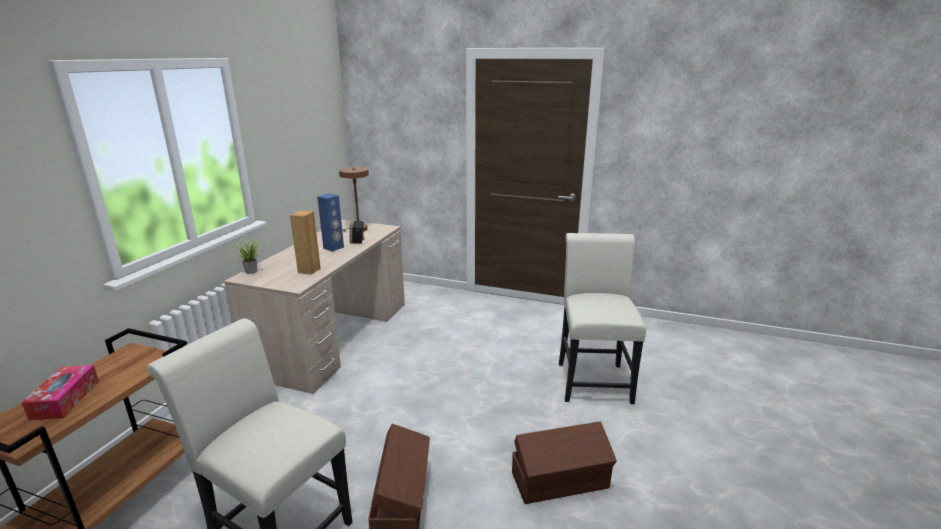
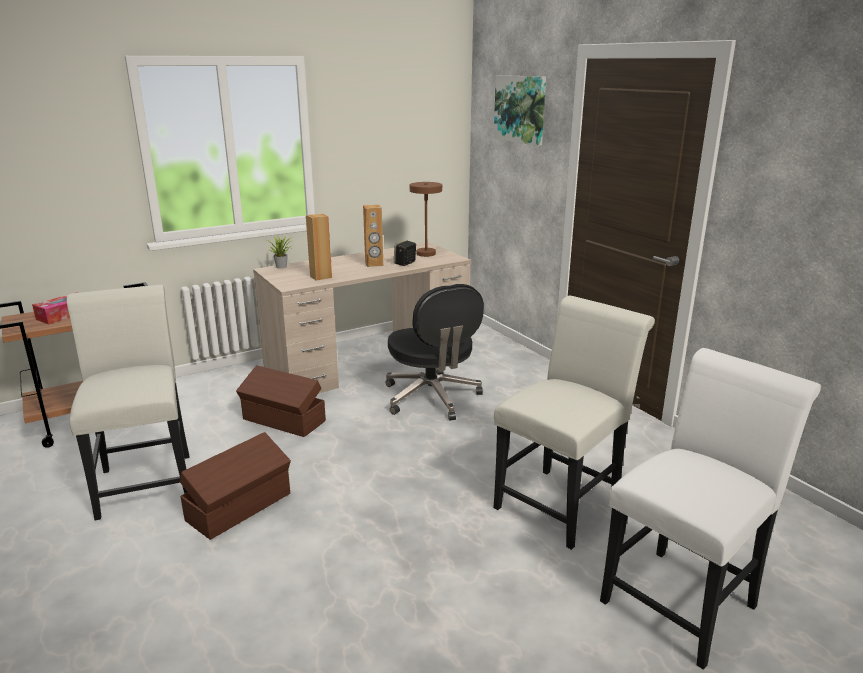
camera: 40 degrees right, 0 degrees up
blue speaker [317,193,344,252] -> brown speaker [363,205,383,267]
brown storage box [512,421,617,504] -> brown storage box moved to [236,365,326,437]
none -> black office chair [386,284,484,421]
none -> picture [494,75,546,146]
none -> white chair [600,348,821,670]

